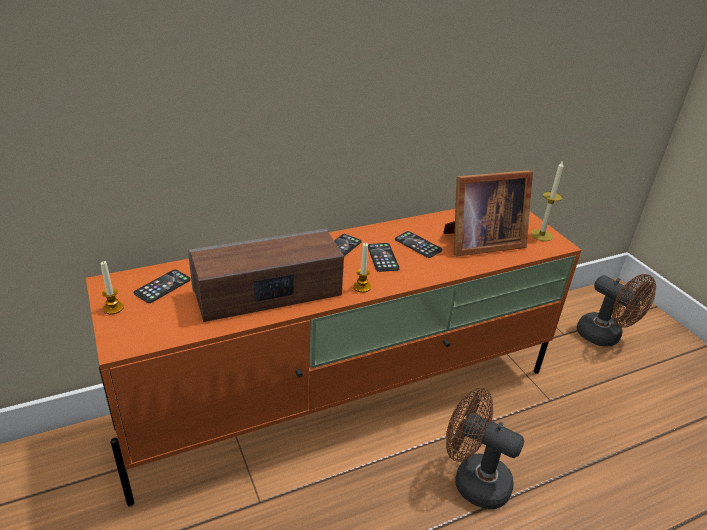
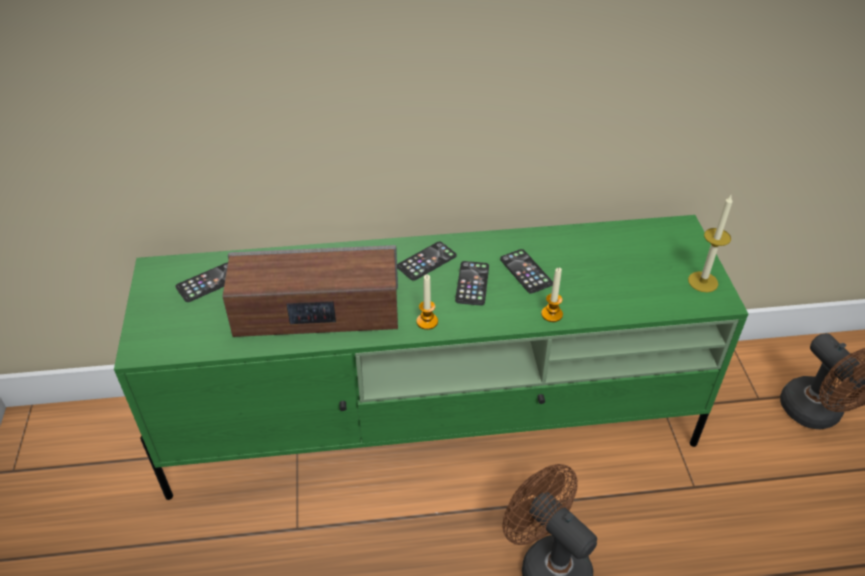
camera: 20 degrees right, 10 degrees up
orange tv stand [86,209,582,507] -> green tv stand [114,215,748,500]
candle [101,261,124,314] -> candle moved to [541,268,563,322]
picture frame [443,170,533,256] -> none

